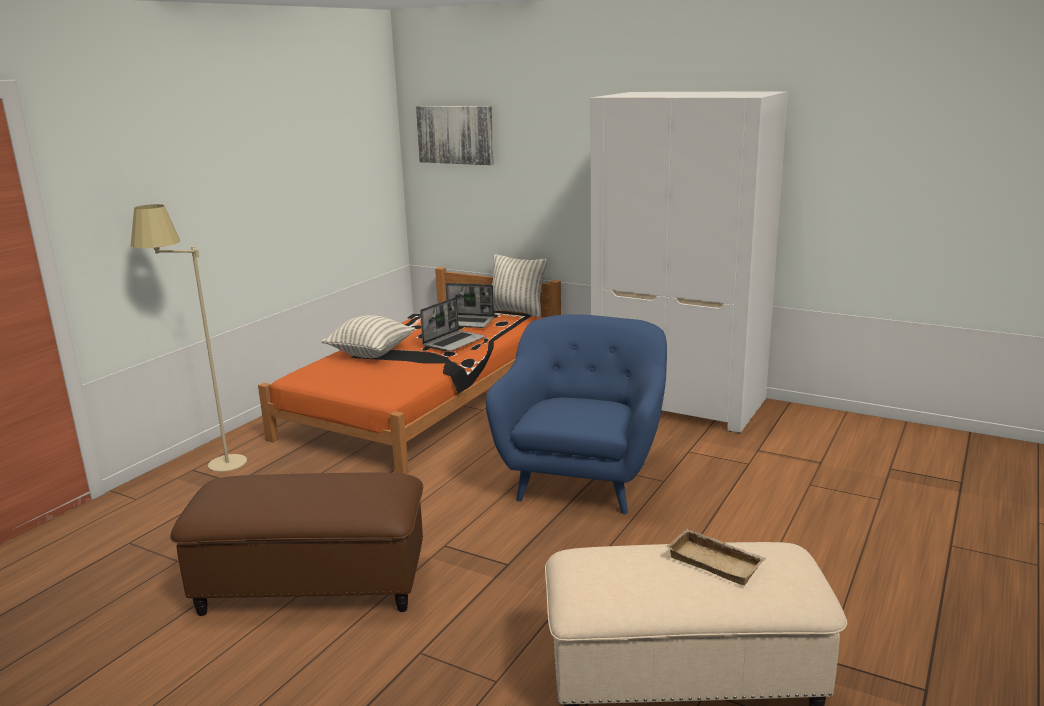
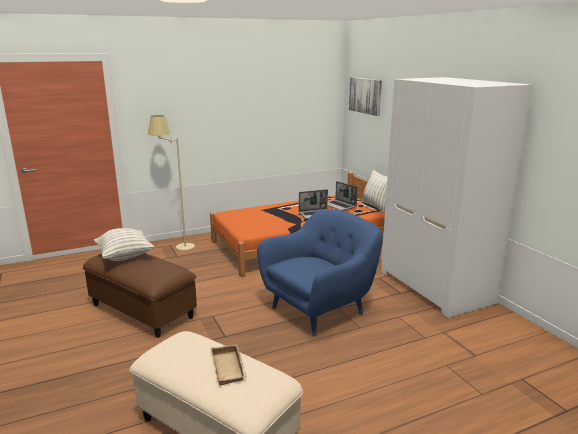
camera: 35 degrees right, 0 degrees up
pillow [321,315,416,358] -> pillow moved to [94,228,154,261]

